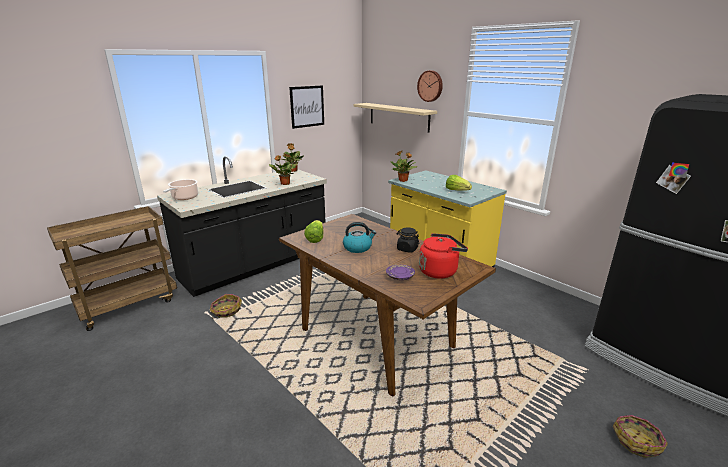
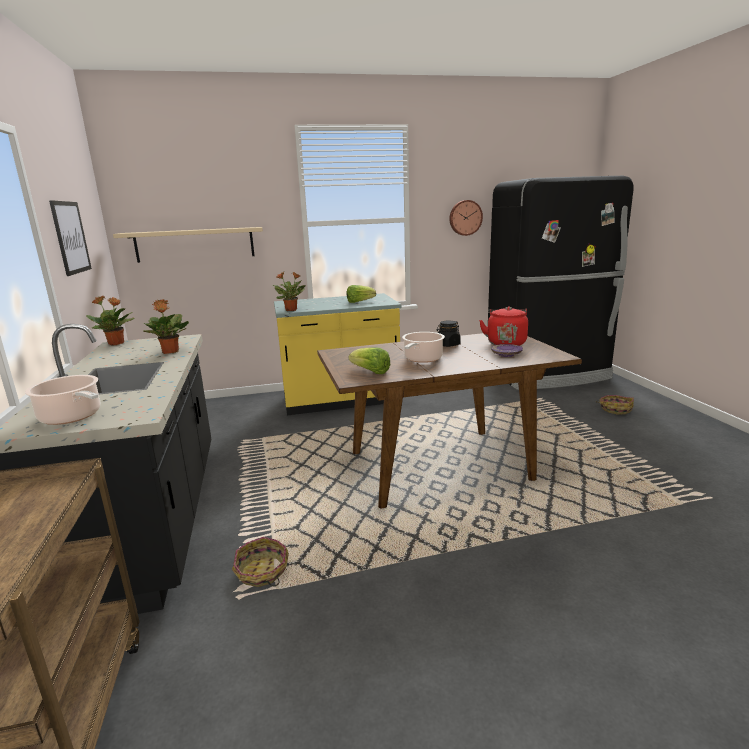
camera: 60 degrees left, 5 degrees down
kettle [343,222,376,253] -> cooking pot [402,332,445,363]
wall clock [417,70,443,102] -> wall clock moved to [449,200,483,236]

